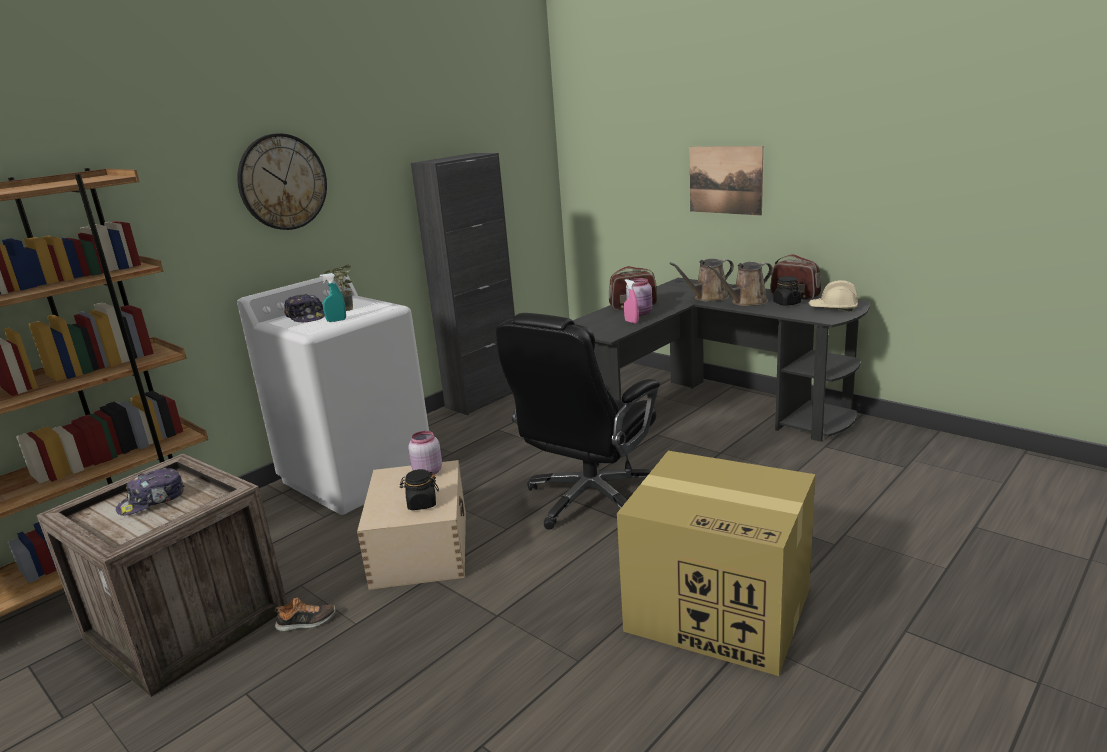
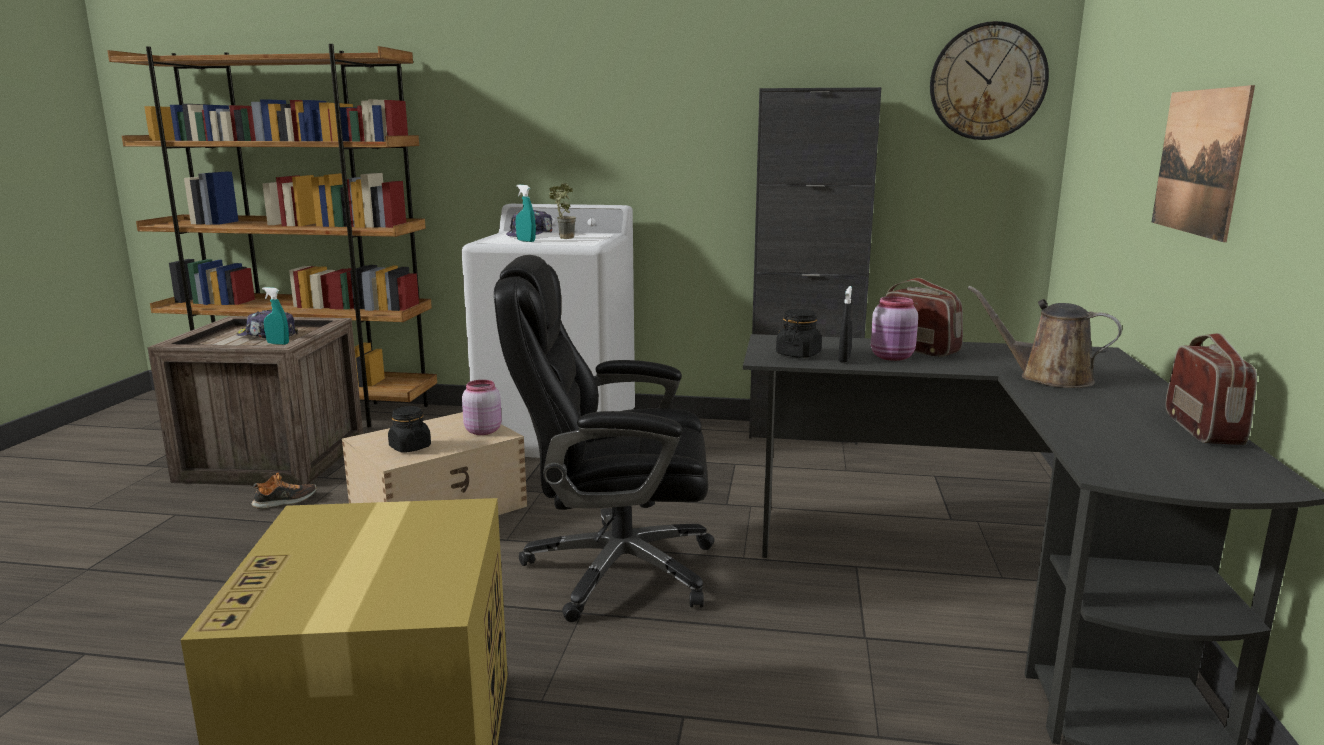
camera: 55 degrees right, 5 degrees down
wall clock [237,133,327,230] -> wall clock moved to [930,21,1049,140]
shoe [275,597,336,632] -> shoe turned 75 degrees counterclockwise [252,473,317,509]
pink spray bottle [624,279,639,324] -> black spray bottle [839,286,852,363]
brown watering can [708,262,773,306] -> none
black jar [773,276,801,306] -> black jar moved to [776,309,822,358]
beige hard hat [809,280,858,311] -> none
none -> turquoise spray bottle [262,287,289,345]

